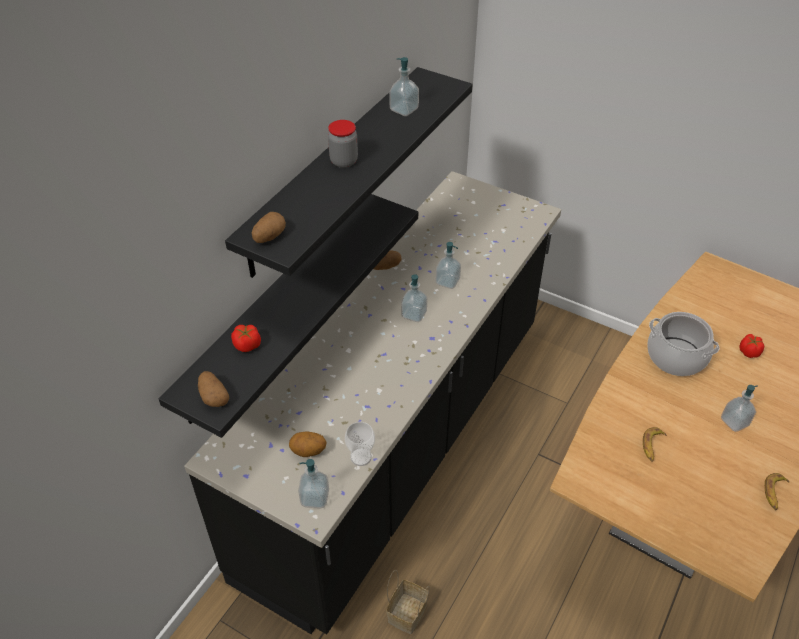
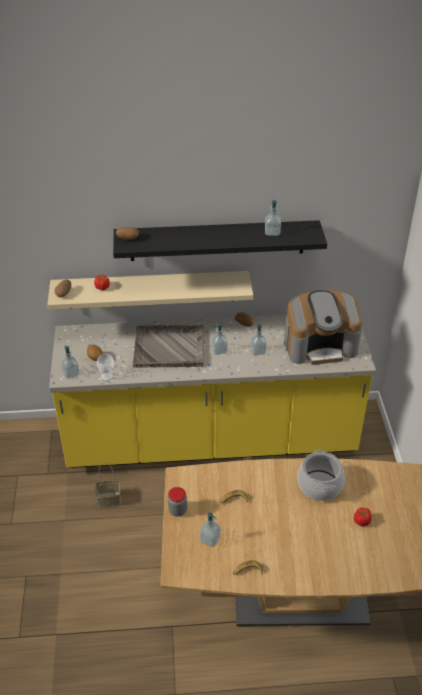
camera: 55 degrees right, 5 degrees down
black shelf [159,194,418,438] -> beige shelf [47,271,253,310]
black counter [184,171,561,634] -> yellow counter [49,315,376,468]
jar [328,120,358,168] -> jar moved to [168,487,187,517]
soap dispenser [721,385,758,432] -> soap dispenser moved to [200,512,221,547]
none -> grey tray [132,325,204,368]
none -> coffee machine [284,290,362,365]

